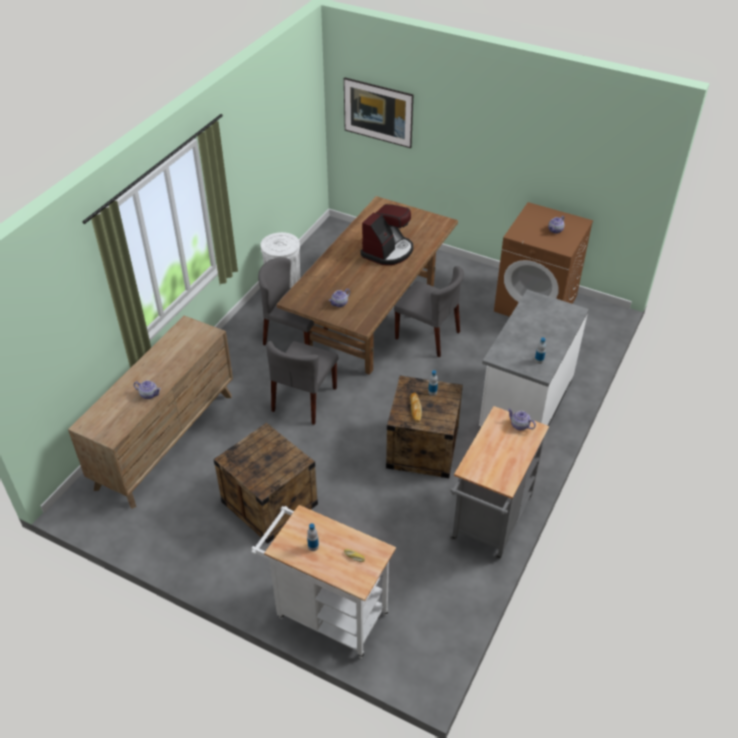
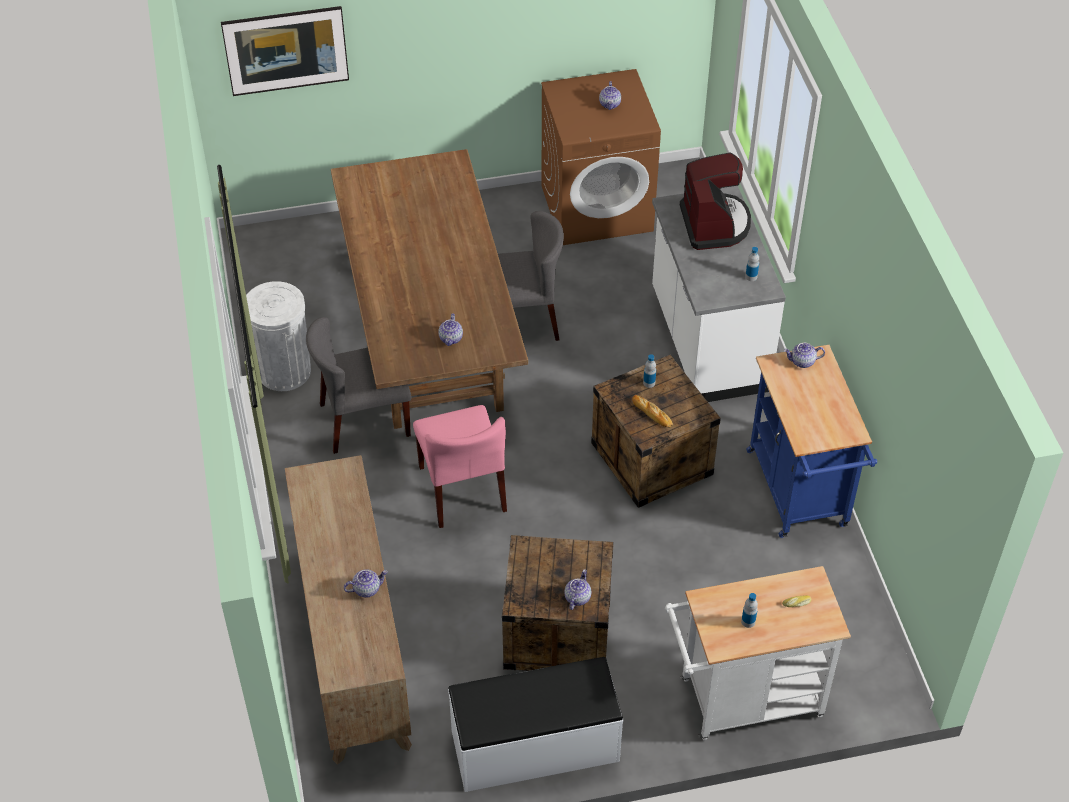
camera: 40 degrees left, 5 degrees up
grey chair [266,341,338,425] -> pink chair [413,405,507,528]
coffee machine [360,204,413,265] -> coffee machine moved to [680,153,751,250]
grey cart [450,406,549,559] -> blue cart [746,345,877,538]
none -> white bench [448,657,624,792]
none -> teapot [565,570,591,610]

